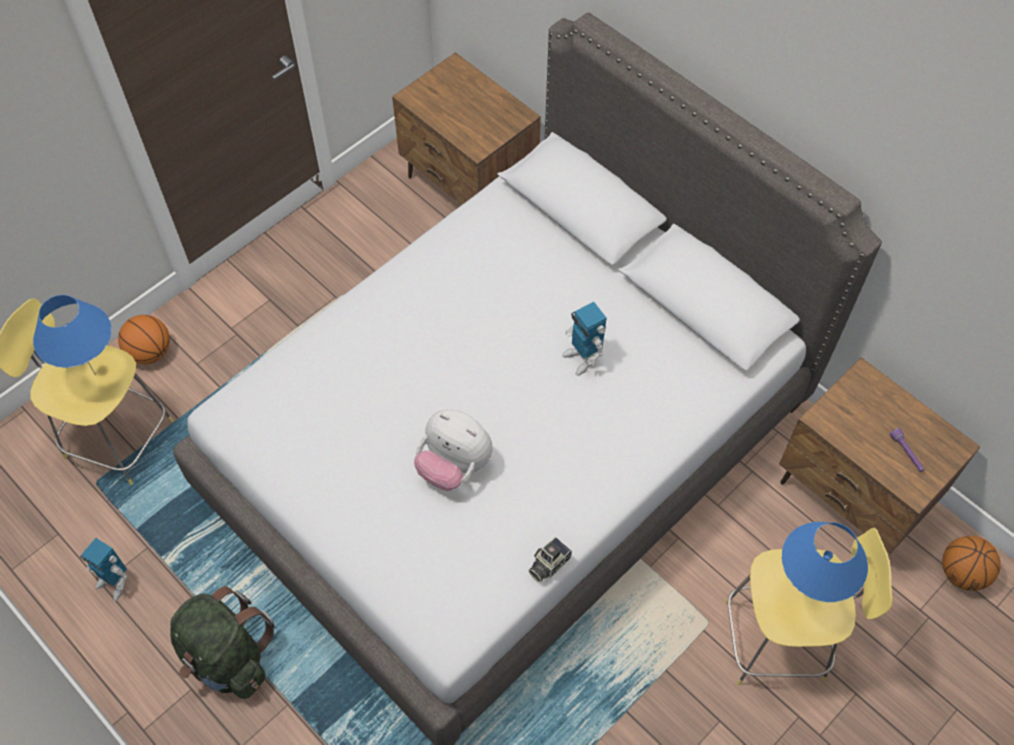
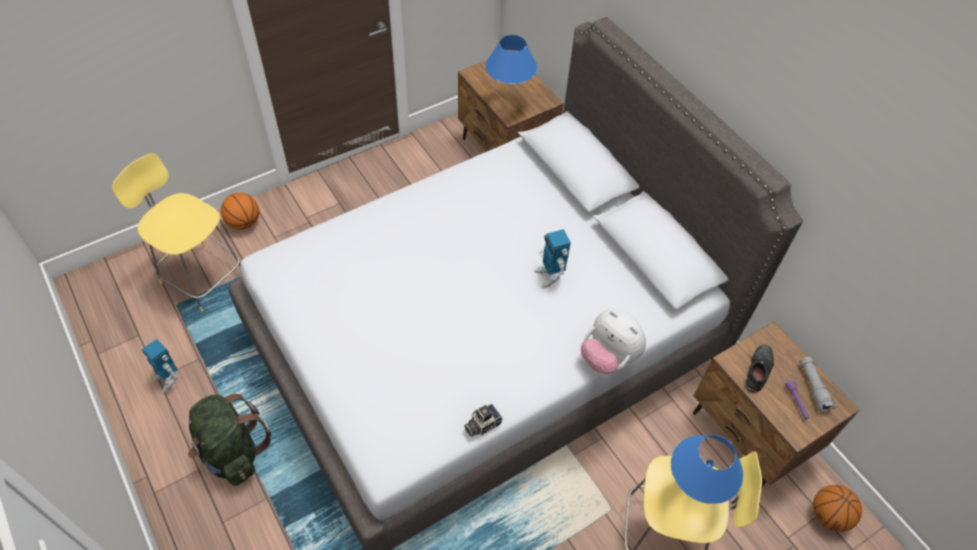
camera: 10 degrees right, 5 degrees down
blue table lamp [33,295,111,375] -> blue table lamp moved to [485,35,537,107]
plush toy [414,409,493,491] -> plush toy moved to [581,309,646,374]
none -> black shoe [746,345,774,393]
none -> grey flashlight [800,357,835,413]

